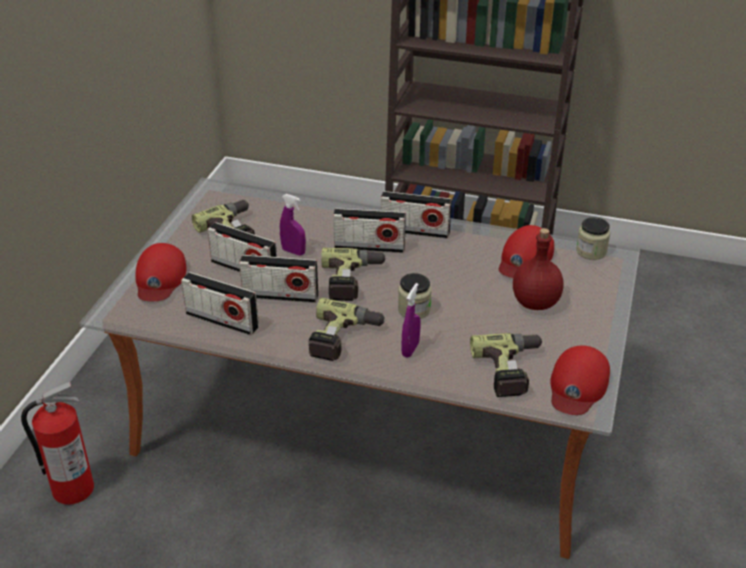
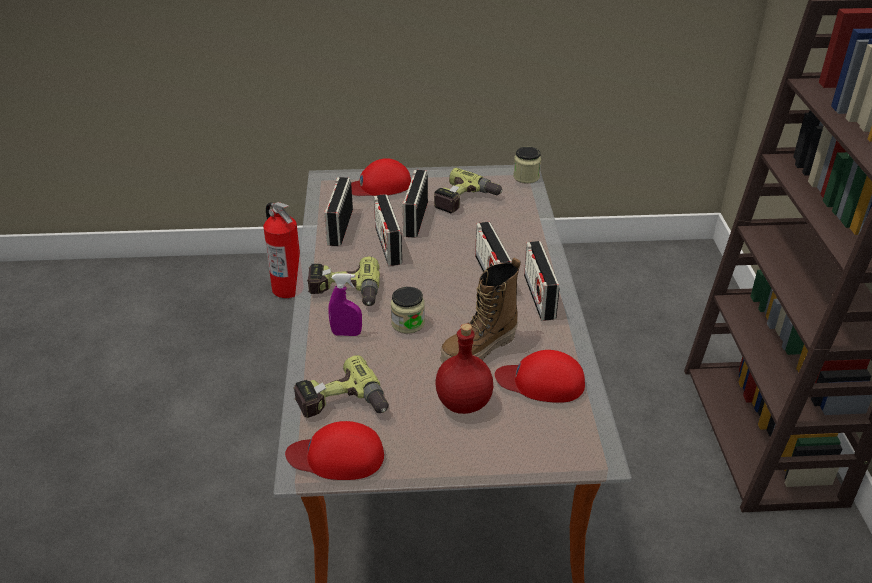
camera: 70 degrees right, 0 degrees up
purple spray bottle [280,194,306,255] -> none
power drill [321,248,387,301] -> none
jar [576,217,610,260] -> jar moved to [513,147,541,183]
none -> boot [441,258,521,364]

